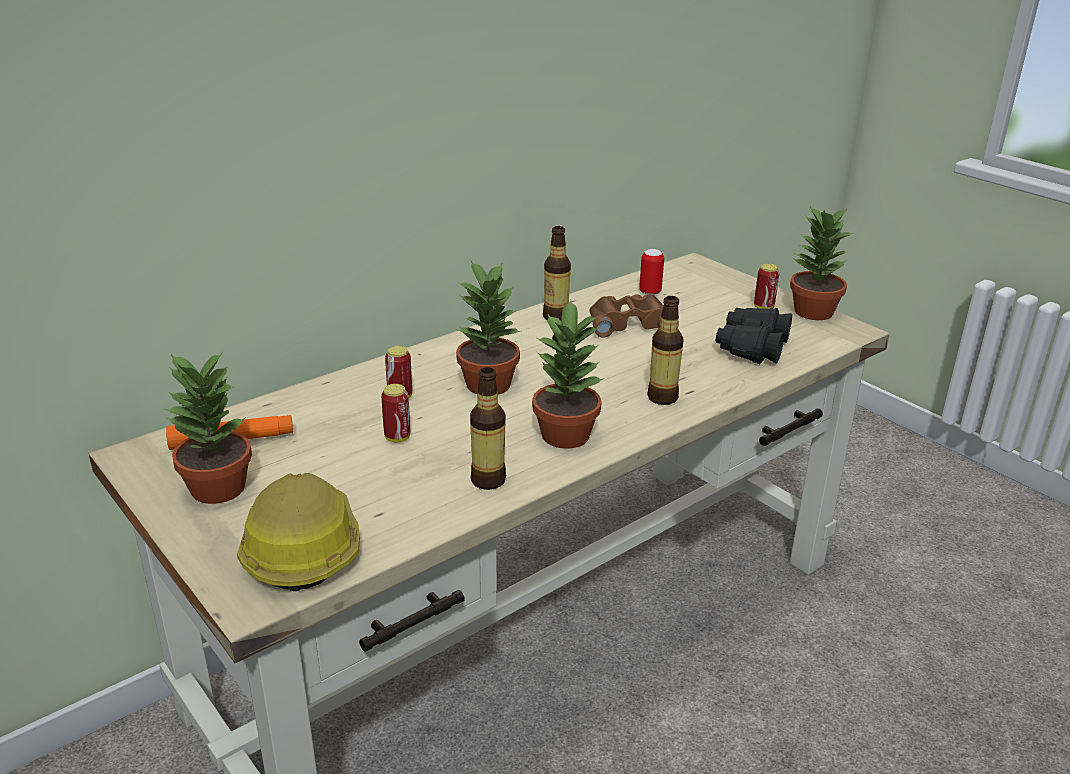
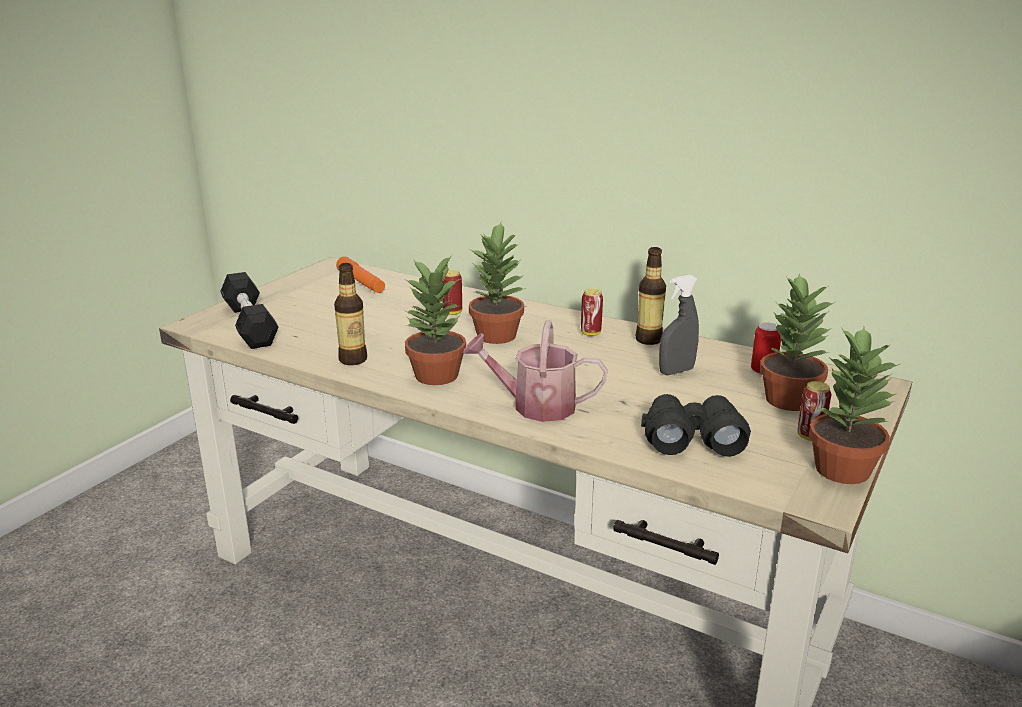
camera: 70 degrees right, 5 degrees down
potted plant [165,353,252,504] -> potted plant moved to [760,273,835,411]
hard hat [237,473,360,591] -> black dumbbell [220,272,279,349]
can [381,384,410,442] -> can moved to [581,288,603,336]
brown binoculars [589,294,679,338] -> grey spray bottle [659,275,699,375]
bottle [647,296,683,405] -> watering can [463,320,608,422]

